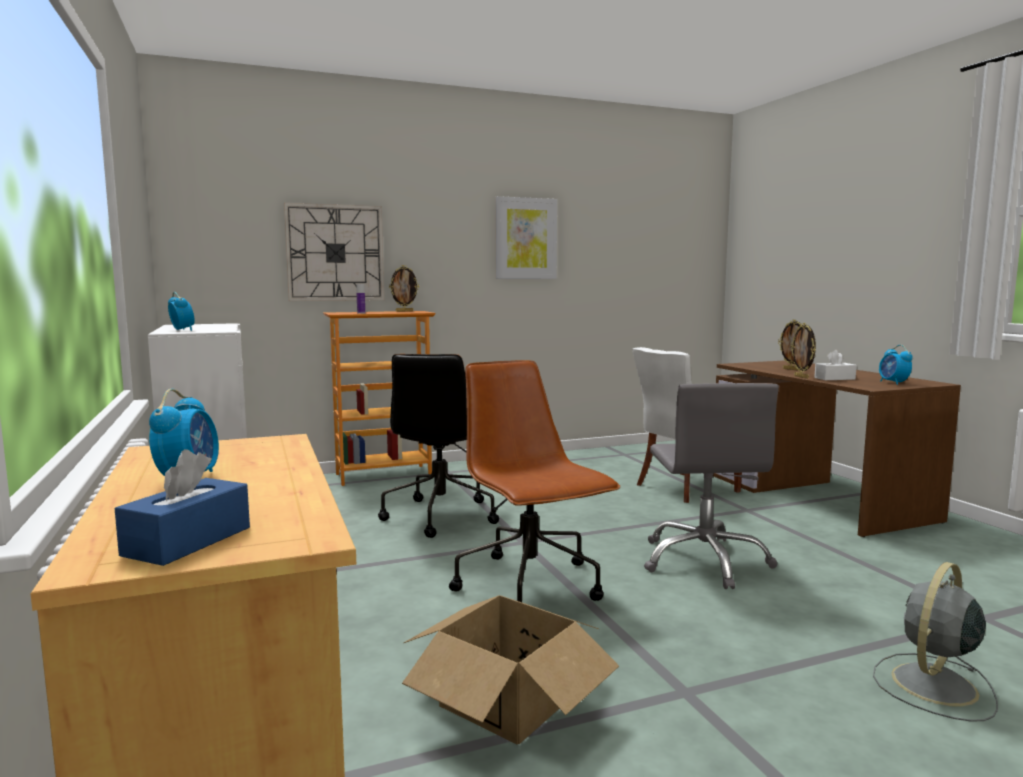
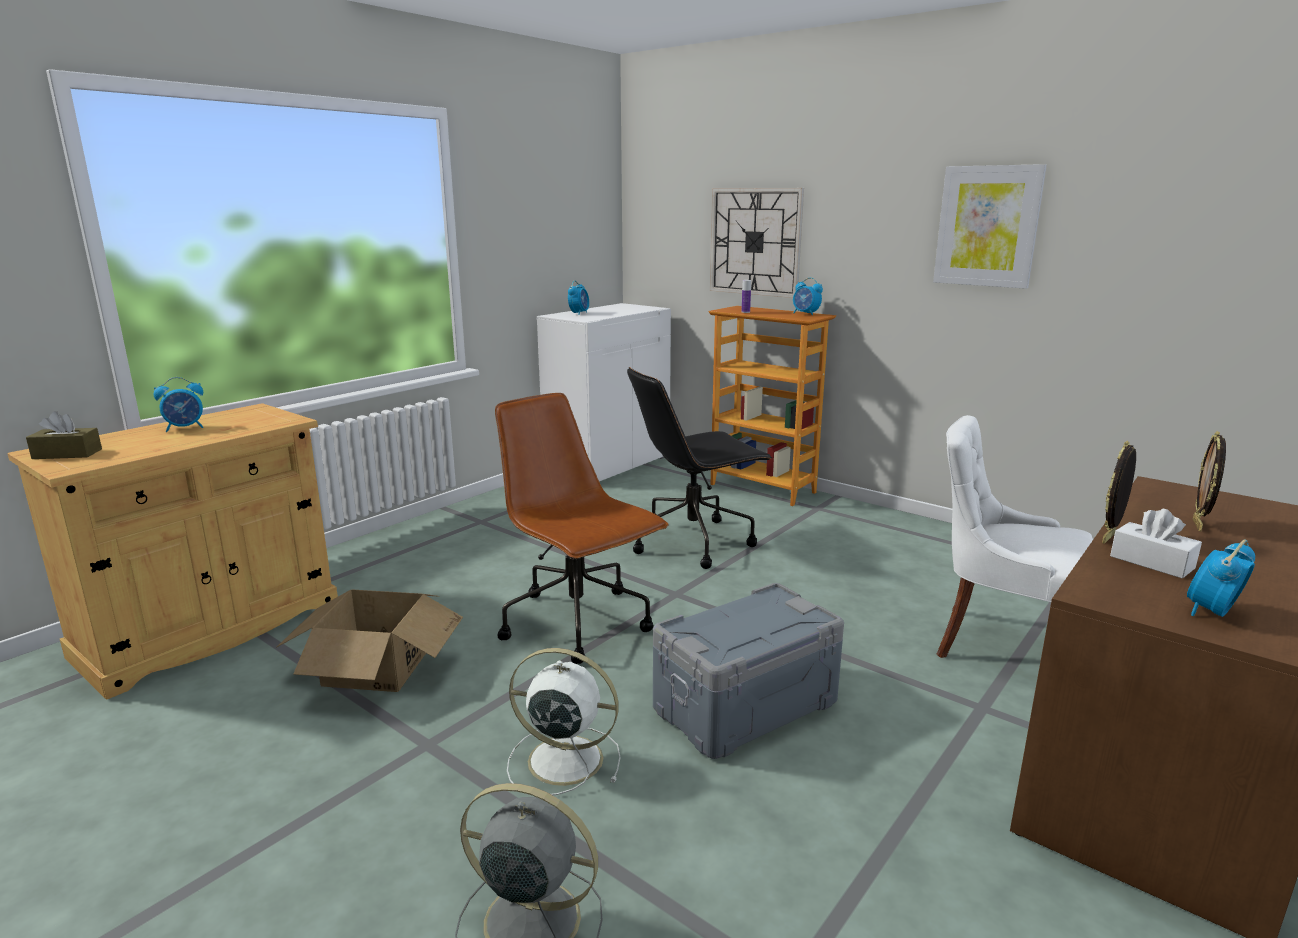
camera: 60 degrees right, 10 degrees up
blue tissue box [115,449,250,566] -> brown tissue box [26,411,102,459]
picture frame [389,265,419,312] -> alarm clock [793,278,823,316]
brown office chair [449,360,620,602] -> brown office chair turned 75 degrees counterclockwise [495,393,669,664]
grey office chair [644,383,779,589] -> grey storage box [653,583,844,759]
none -> white fan [507,648,620,795]

